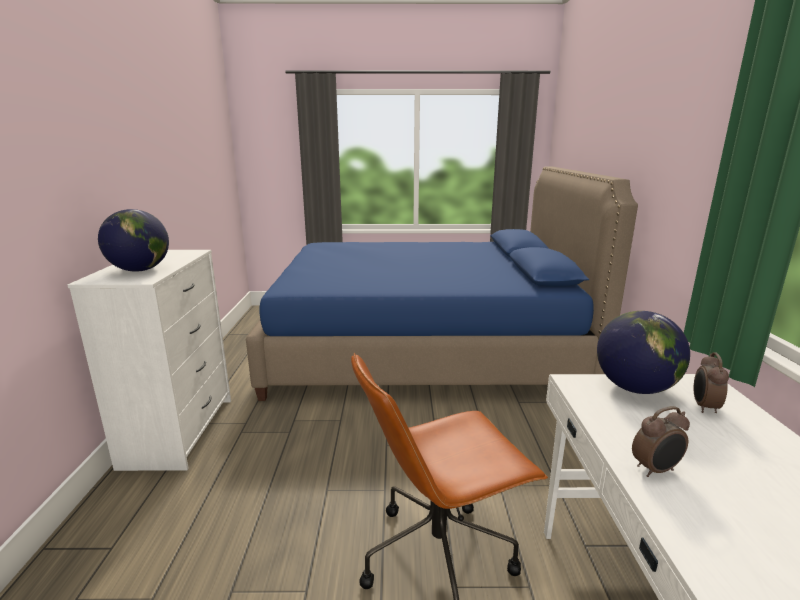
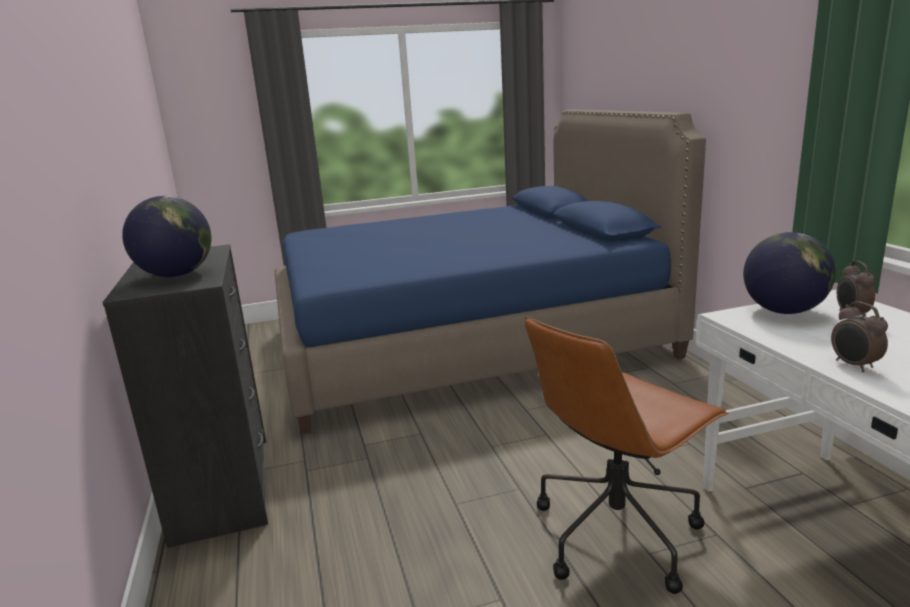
camera: 15 degrees left, 0 degrees up
white dresser [68,250,231,471] -> black dresser [102,244,268,548]
alarm clock [632,406,690,477] -> alarm clock turned 105 degrees clockwise [831,301,888,372]

